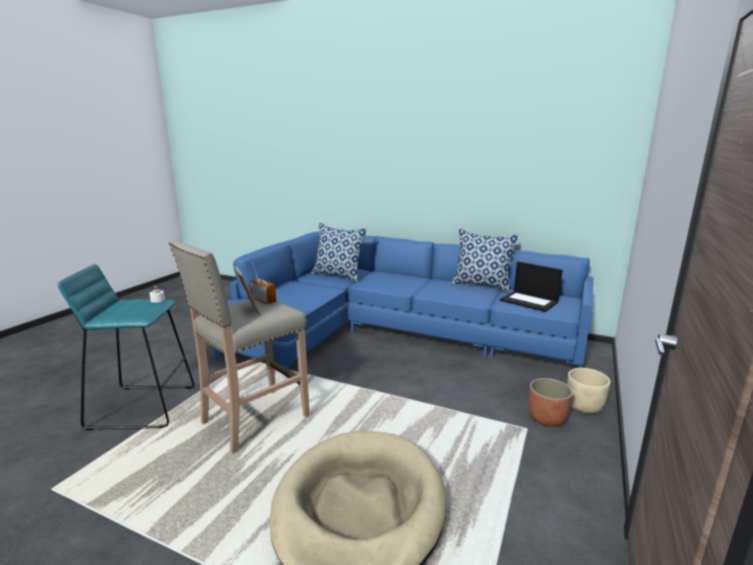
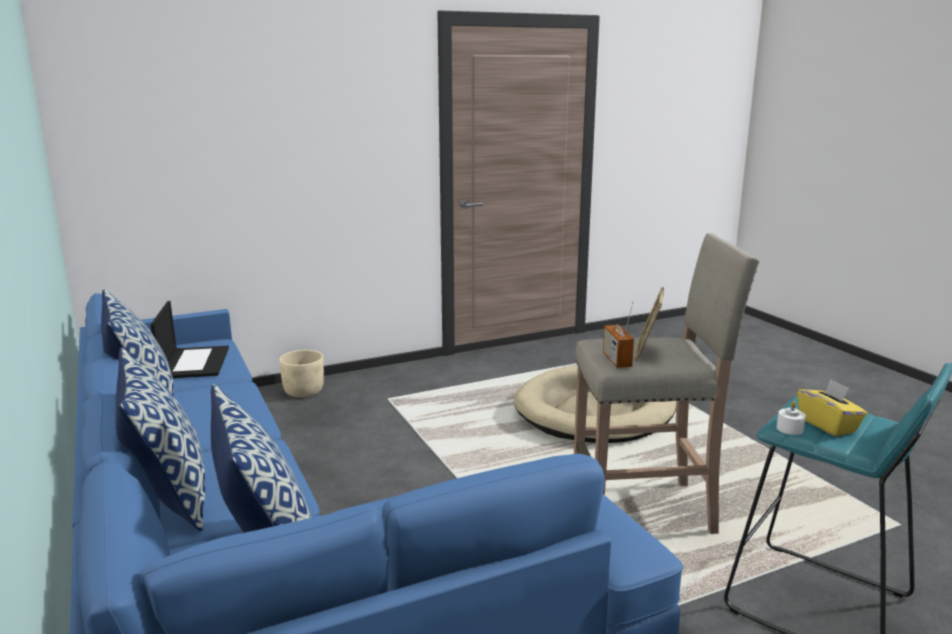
camera: 140 degrees left, 0 degrees up
planter [529,378,573,427] -> none
none -> pillow [116,348,205,531]
none -> yellow tissue box [797,379,867,437]

